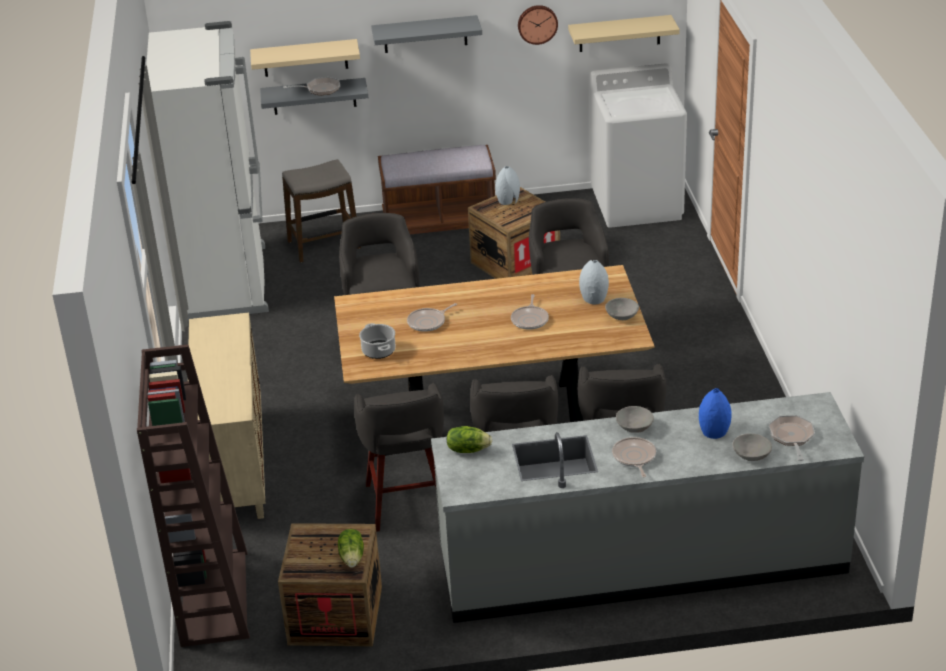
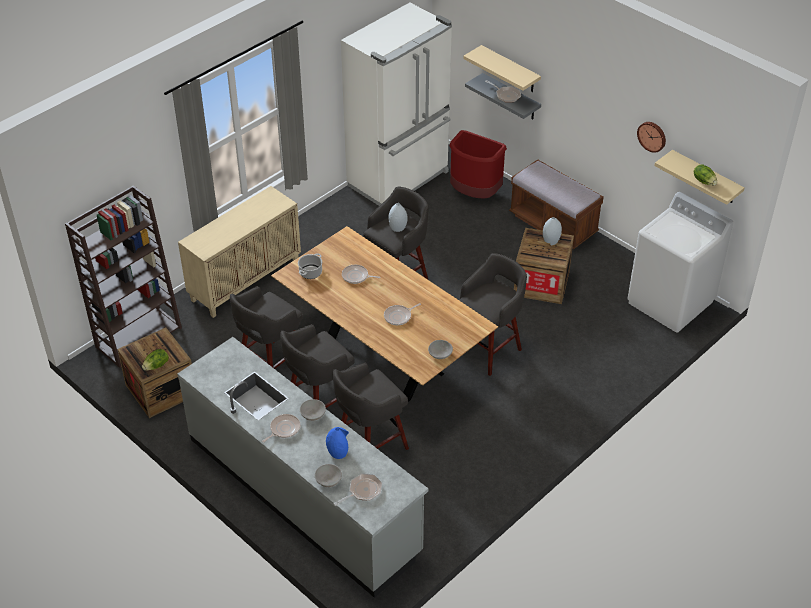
camera: 50 degrees right, 10 degrees up
stool [282,159,361,263] -> red trash can [450,130,507,199]
grey shelf [371,15,482,53] -> none
lettuce [447,426,492,453] -> lettuce moved to [694,164,717,186]
grey vase [579,260,609,304] -> grey vase moved to [388,203,407,232]

